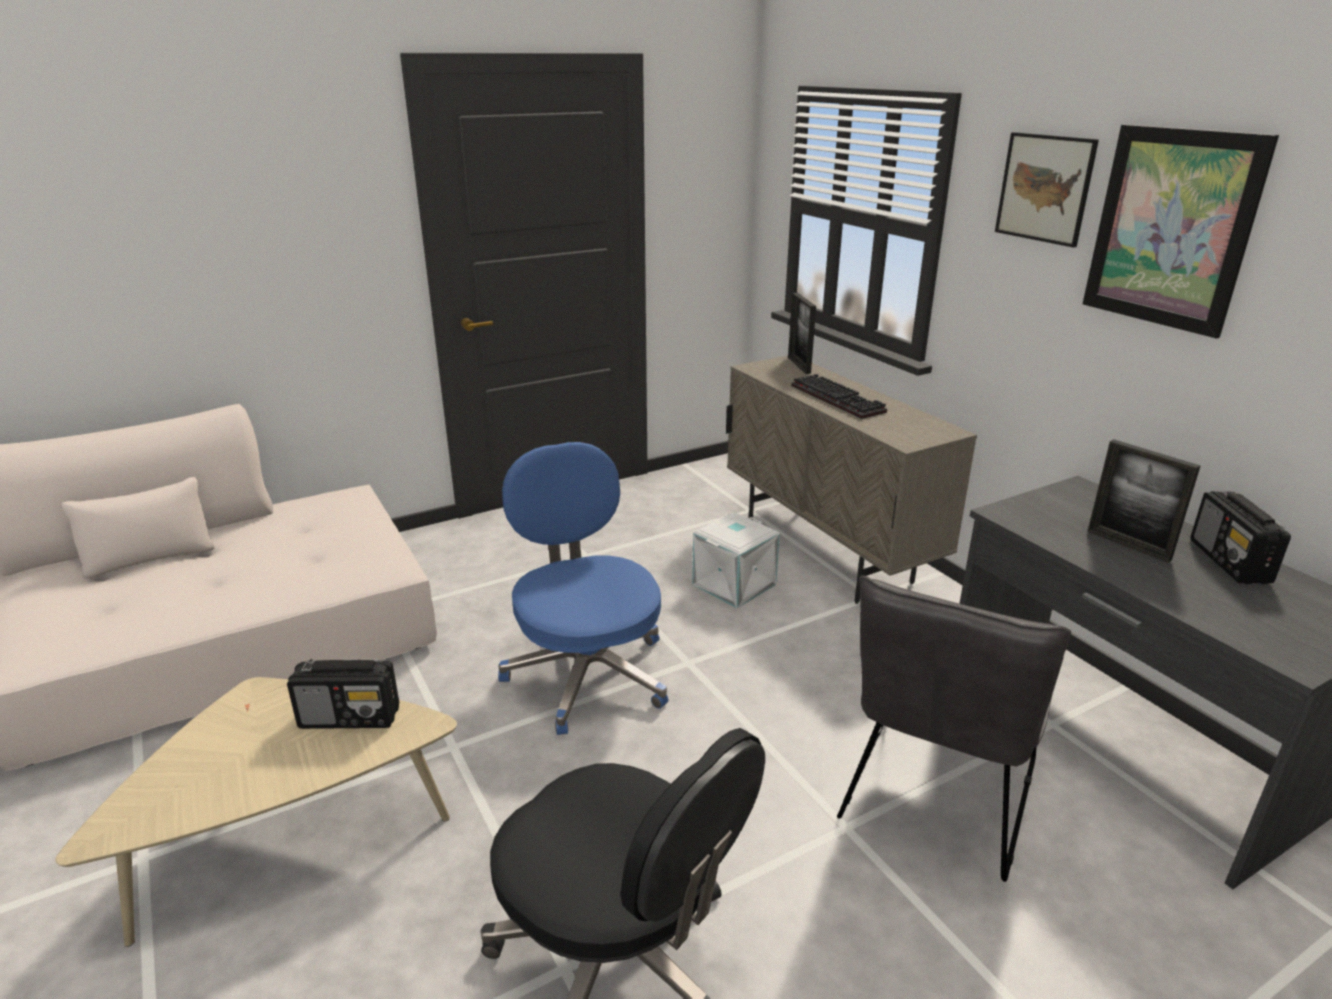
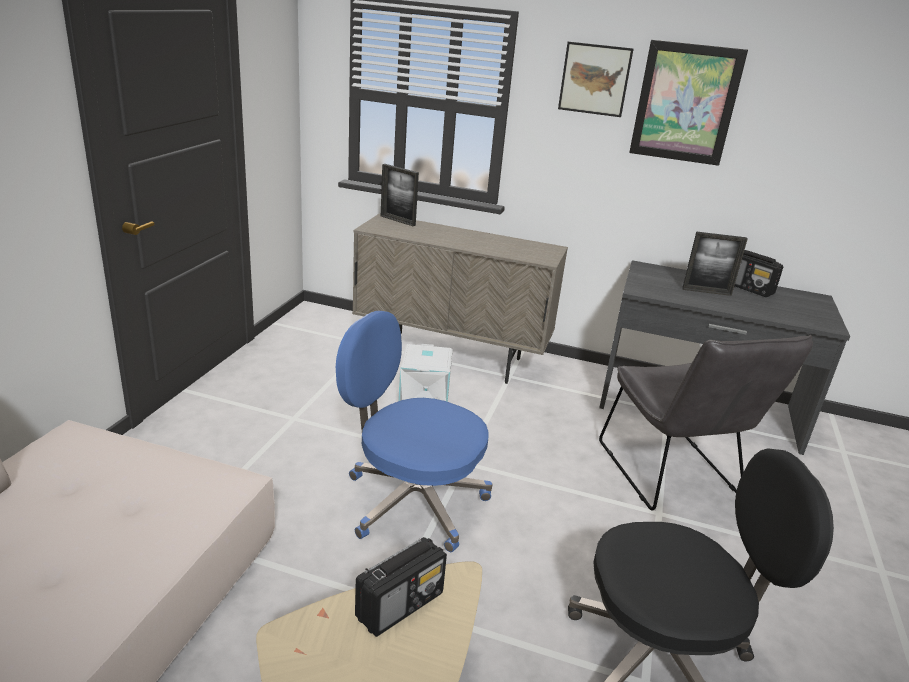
camera: 45 degrees left, 0 degrees up
keyboard [791,374,887,419] -> none

